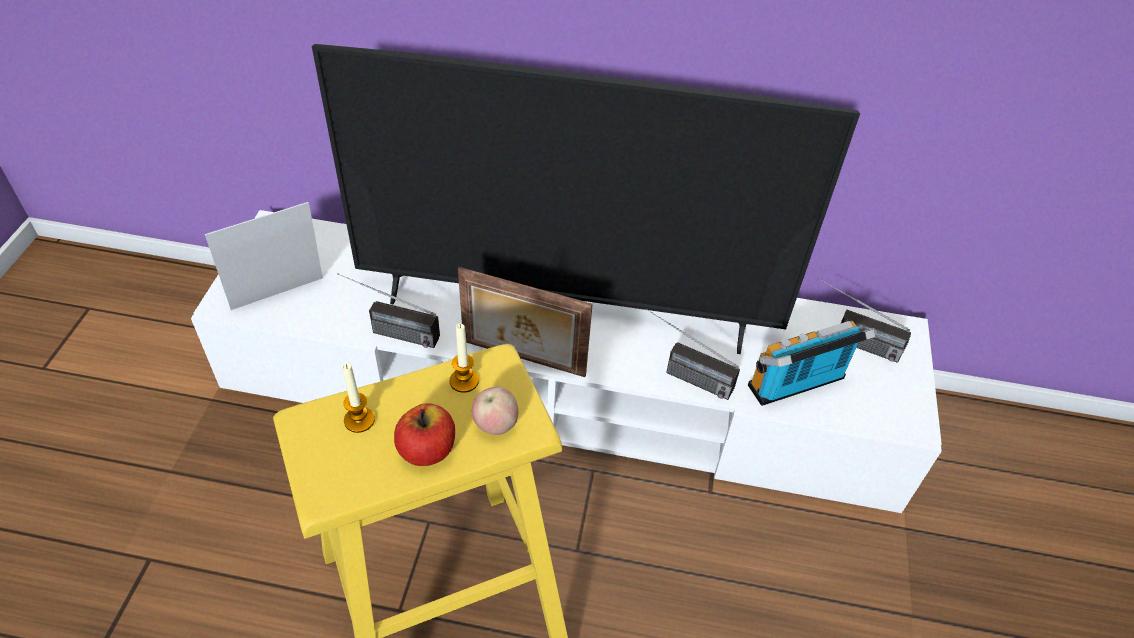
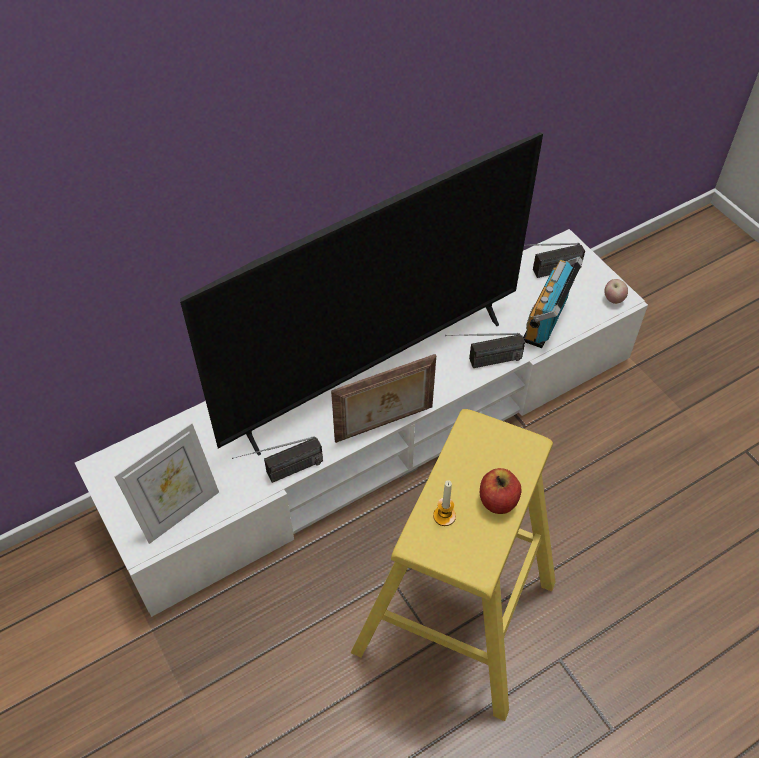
camera: 40 degrees left, 5 degrees up
picture frame [205,202,323,310] -> picture frame turned 150 degrees counterclockwise [114,423,219,544]
candle [450,323,479,393] -> none
apple [472,387,518,435] -> apple moved to [604,279,628,304]

